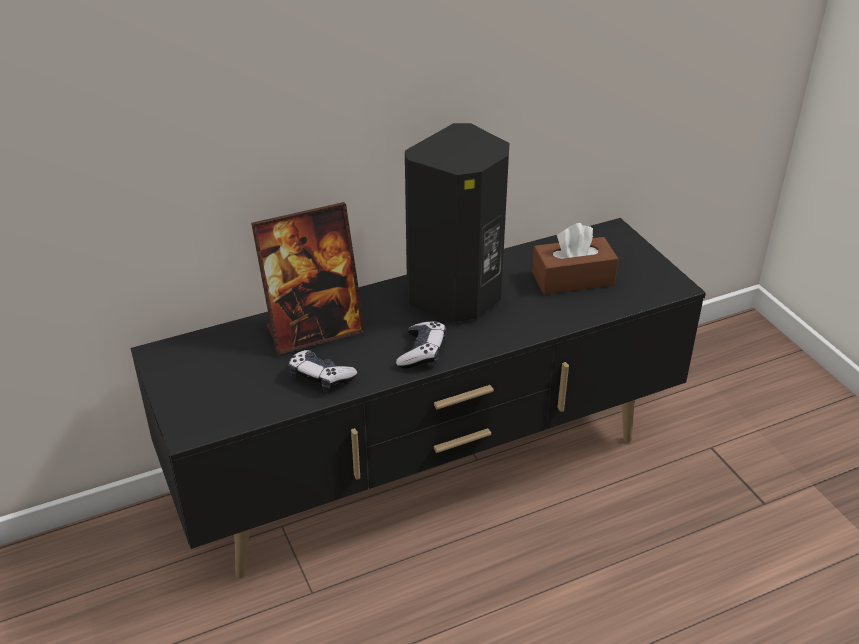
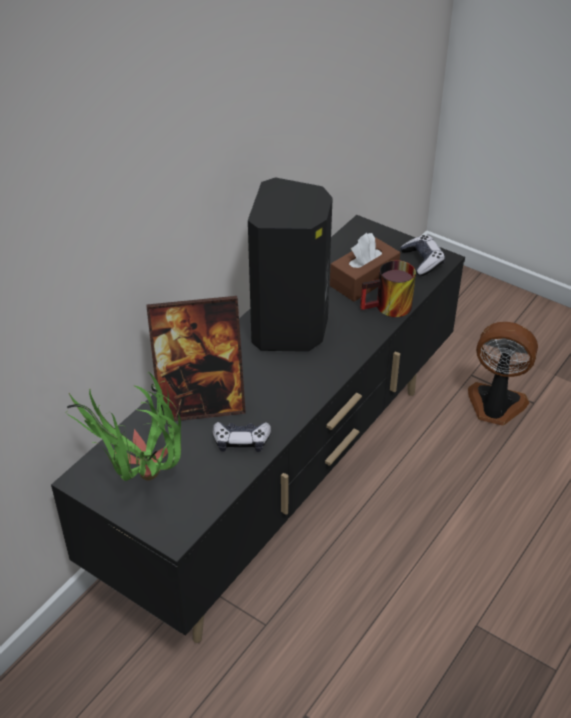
camera: 30 degrees left, 5 degrees up
picture frame [251,202,365,355] -> picture frame turned 45 degrees clockwise [146,296,246,422]
game controller [396,321,446,368] -> game controller moved to [400,235,445,276]
none -> potted plant [65,372,181,481]
none -> mug [360,260,416,317]
none -> fan [468,322,538,426]

